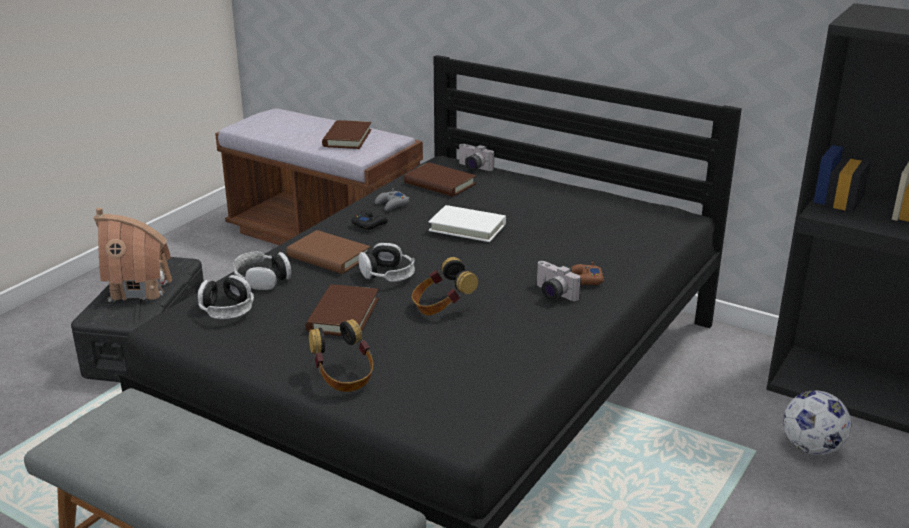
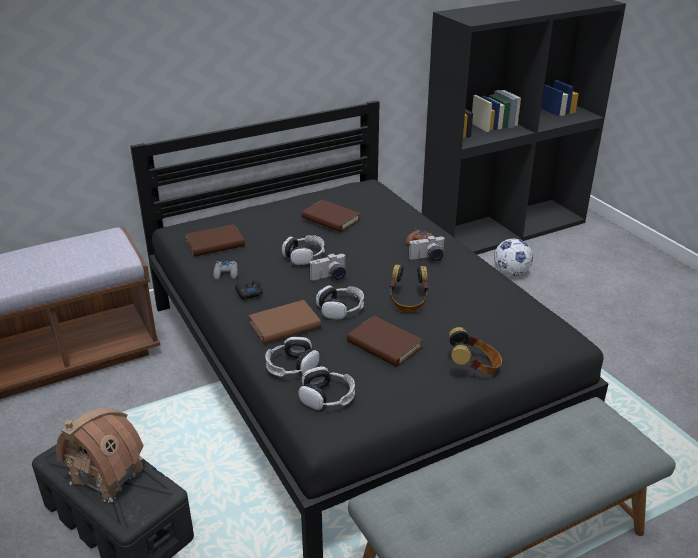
camera: 60 degrees left, 5 degrees up
brown book [322,120,372,149] -> brown book moved to [301,200,360,232]
white book [428,205,506,242] -> headphones [282,235,325,265]
camera [458,144,494,171] -> camera moved to [309,253,346,280]

